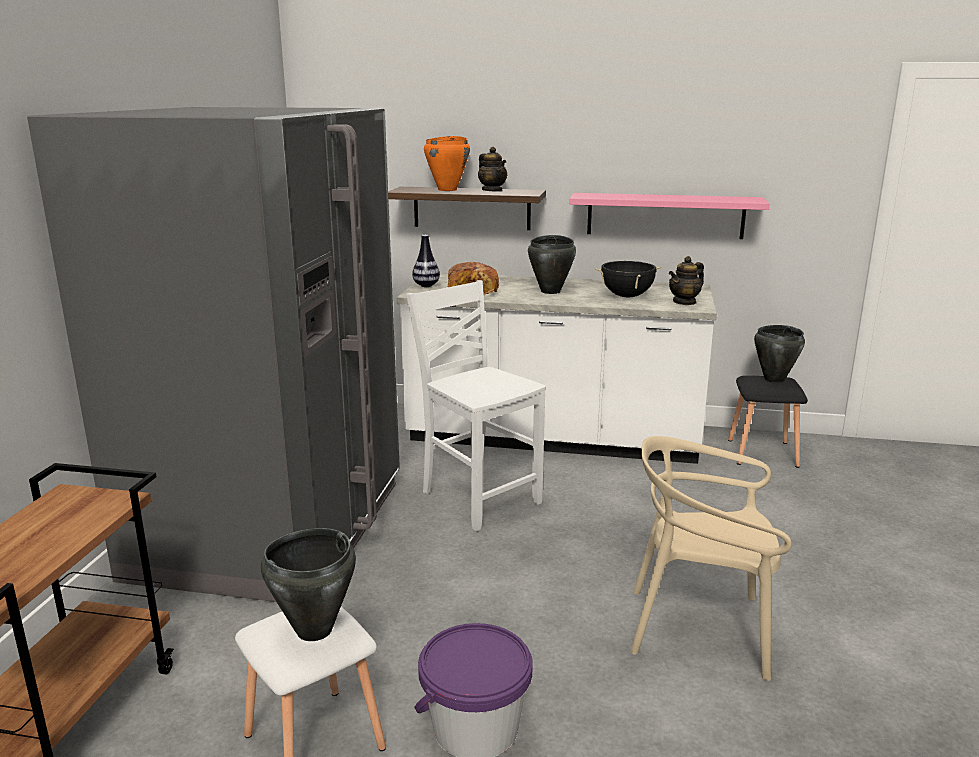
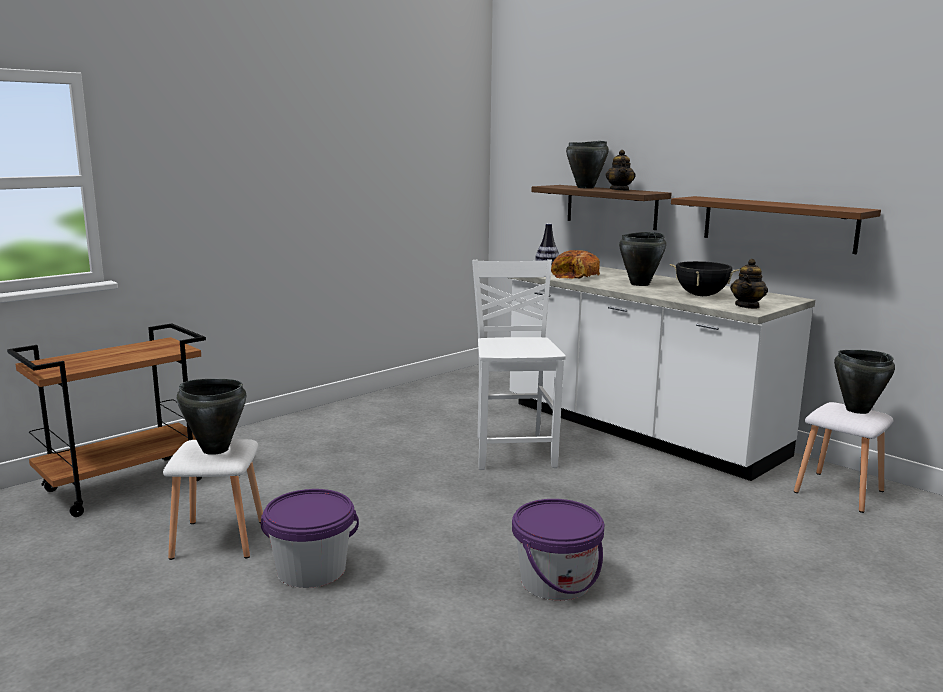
camera: 35 degrees right, 5 degrees down
grey fridge [27,107,400,602] -> none
orange cooking pot [424,136,470,191] -> black cooking pot [566,141,609,188]
pink shelf [569,193,770,239] -> brown shelf [671,196,881,254]
beige chair [630,436,792,681] -> purple bucket [512,499,604,601]
teapot [669,256,704,305] -> teapot turned 60 degrees counterclockwise [730,259,768,309]
black stool [728,376,808,468] -> white stool [794,402,894,513]

